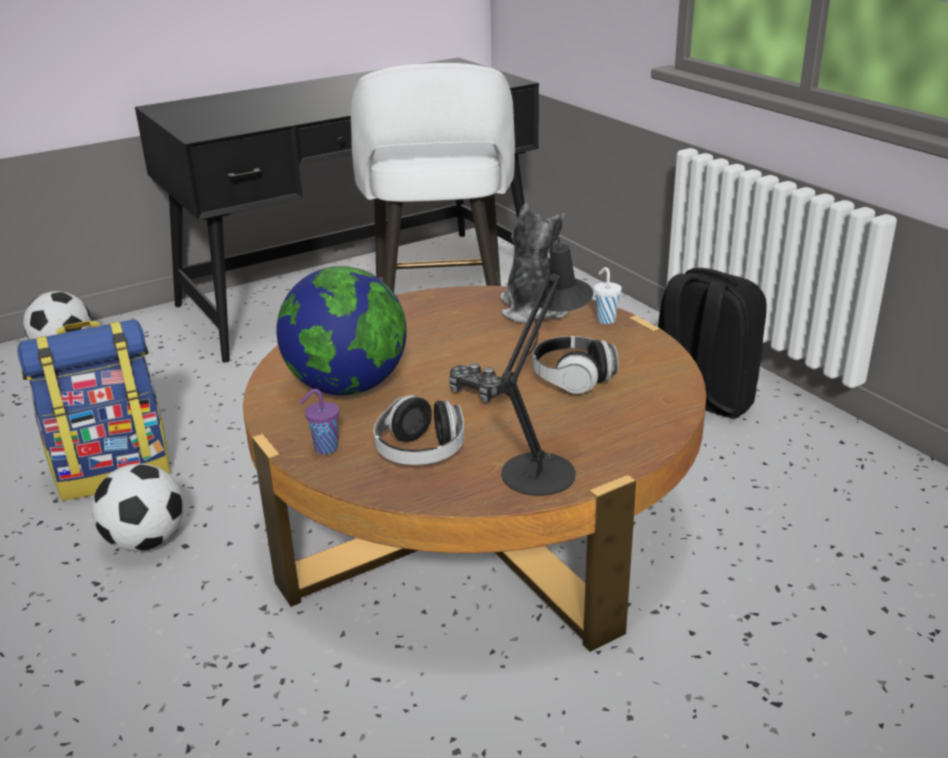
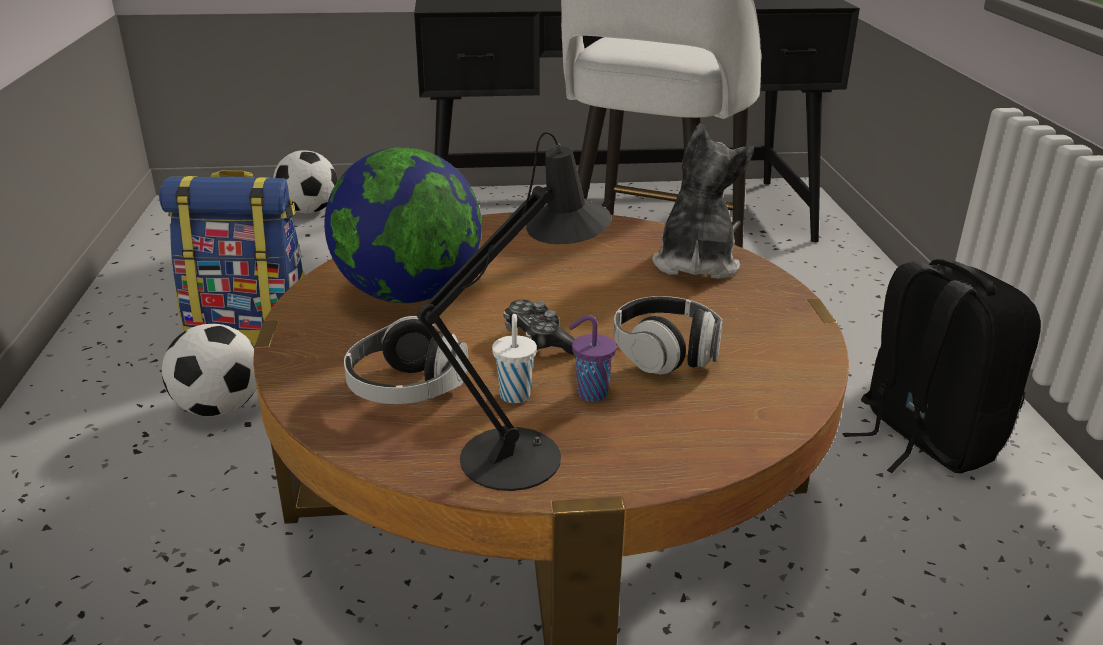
camera: 25 degrees right, 0 degrees up
purple cup [300,389,339,454] -> purple cup moved to [569,315,617,402]
white cup [594,267,622,324] -> white cup moved to [492,314,537,403]

